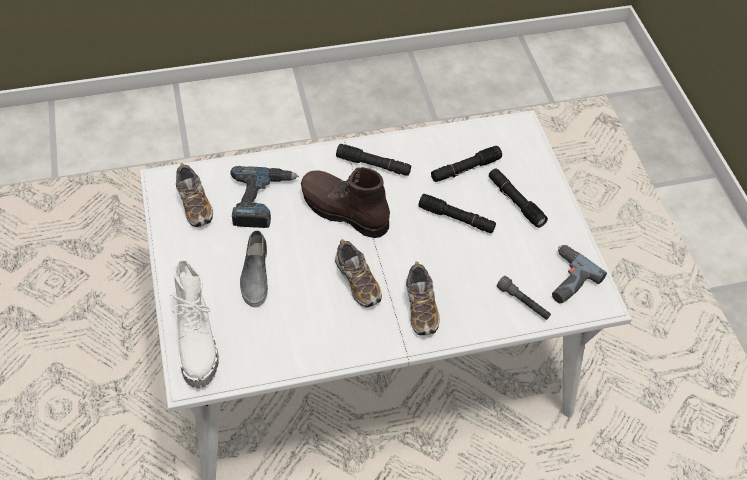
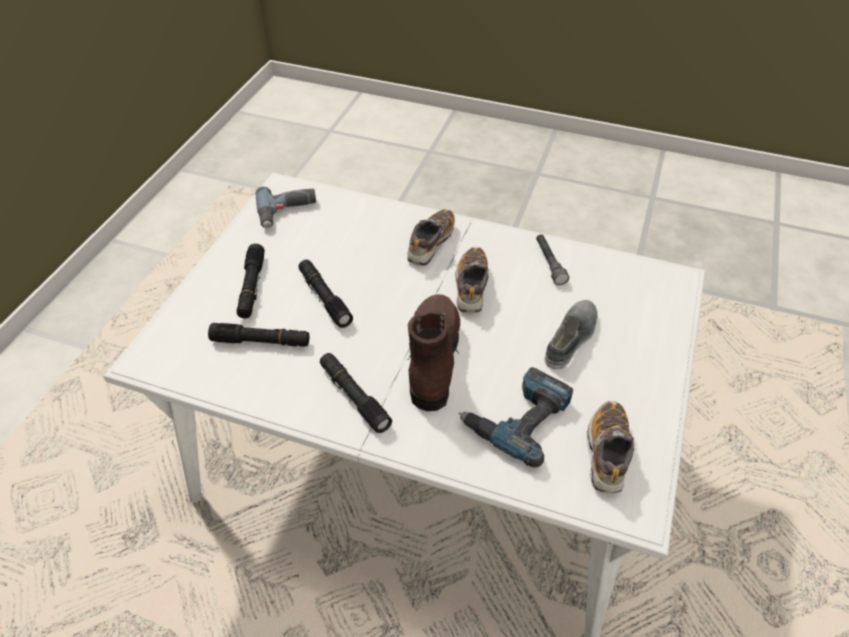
camera: 145 degrees left, 5 degrees down
white boot [171,260,219,388] -> none
brown boot [301,167,390,238] -> brown boot turned 150 degrees counterclockwise [408,294,460,411]
grey flashlight [497,276,551,320] -> grey flashlight moved to [536,234,569,285]

